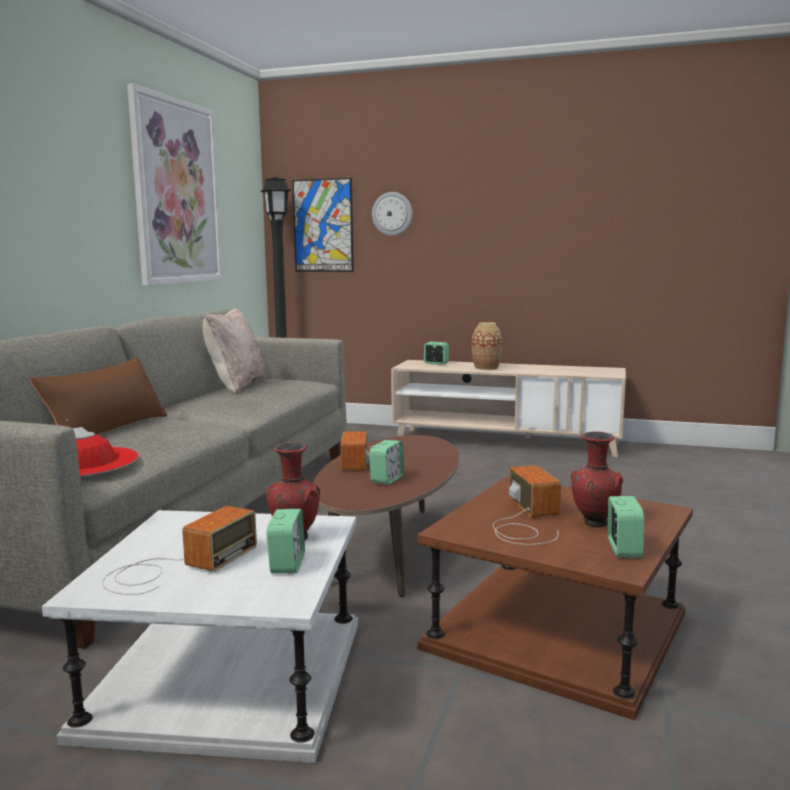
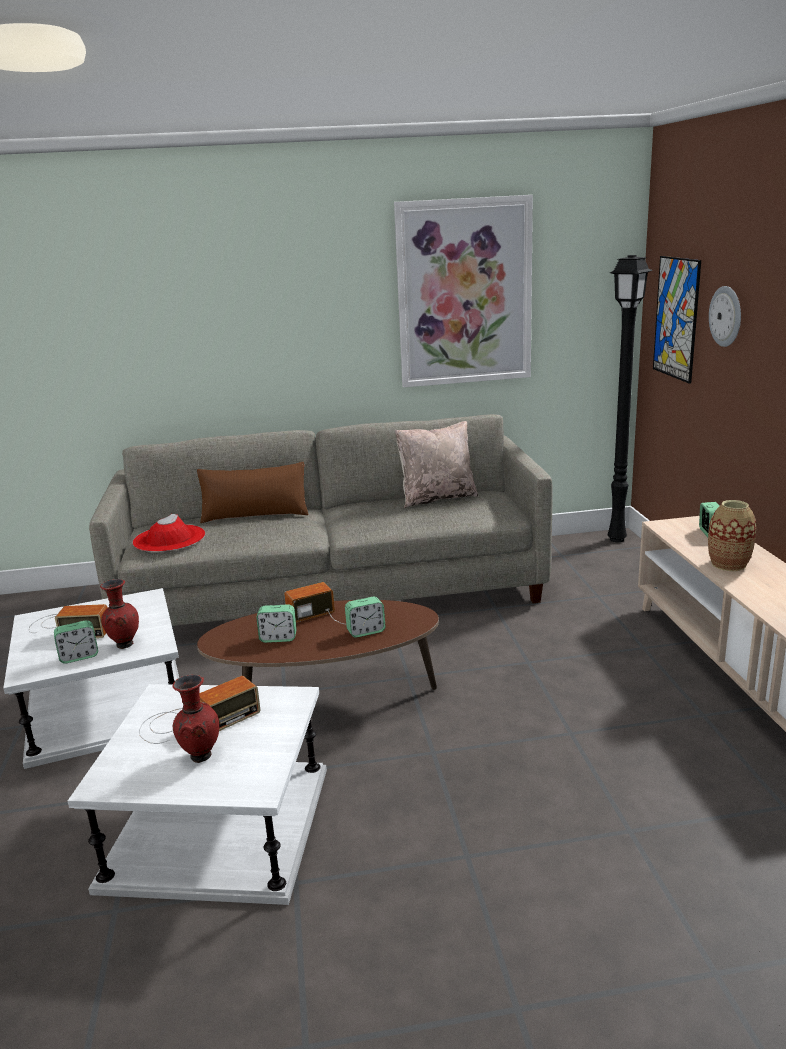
camera: 65 degrees right, 10 degrees up
brown side table [417,477,693,720] -> white side table [68,684,327,905]
alarm clock [608,496,644,558] -> alarm clock moved to [345,597,385,638]

